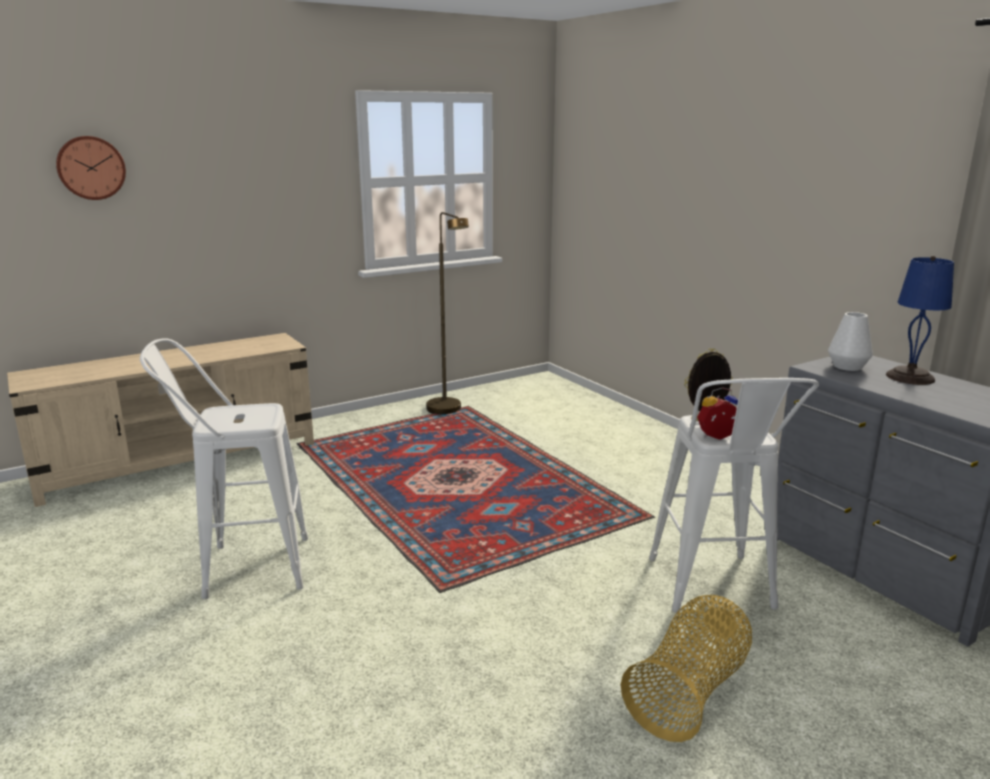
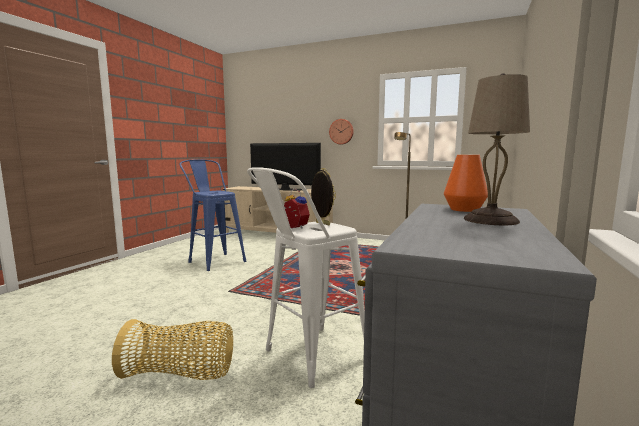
camera: 55 degrees right, 10 degrees down
wall clock [56,136,126,200] -> wall clock moved to [329,119,354,144]
white stool [140,338,308,599] -> blue stool [179,159,246,271]
white vase [828,312,873,371] -> orange vase [444,155,488,212]
blue table lamp [886,256,954,385] -> beige table lamp [464,73,530,225]
none -> television [250,143,321,191]

